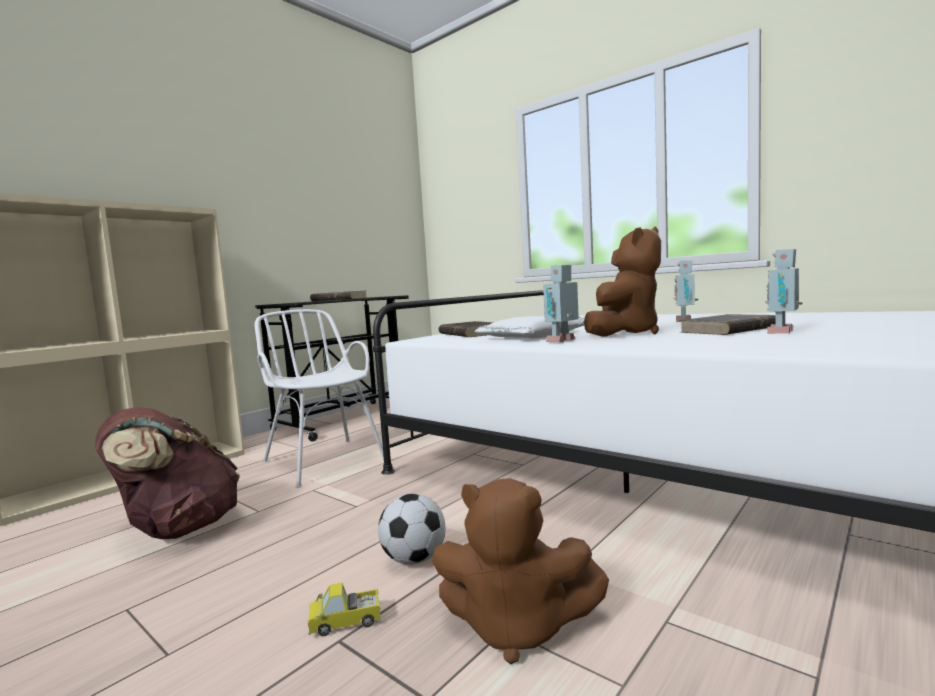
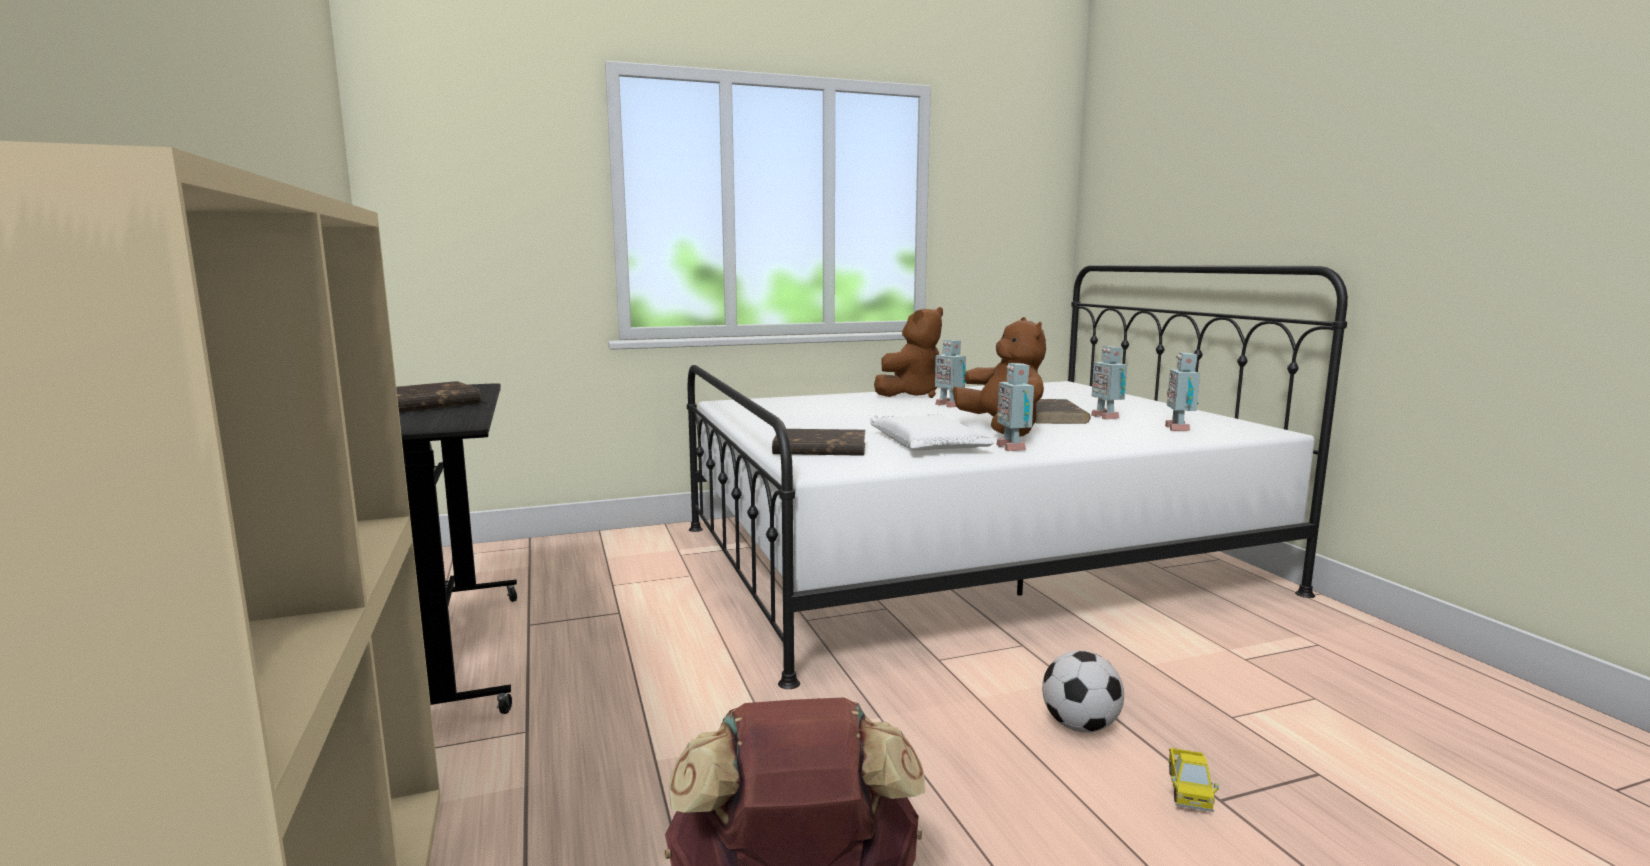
camera: 60 degrees left, 5 degrees up
white chair [255,309,384,488] -> none
brown plush toy [432,478,609,664] -> brown plush toy moved to [874,307,943,398]
none -> toy robot [1165,352,1200,431]

